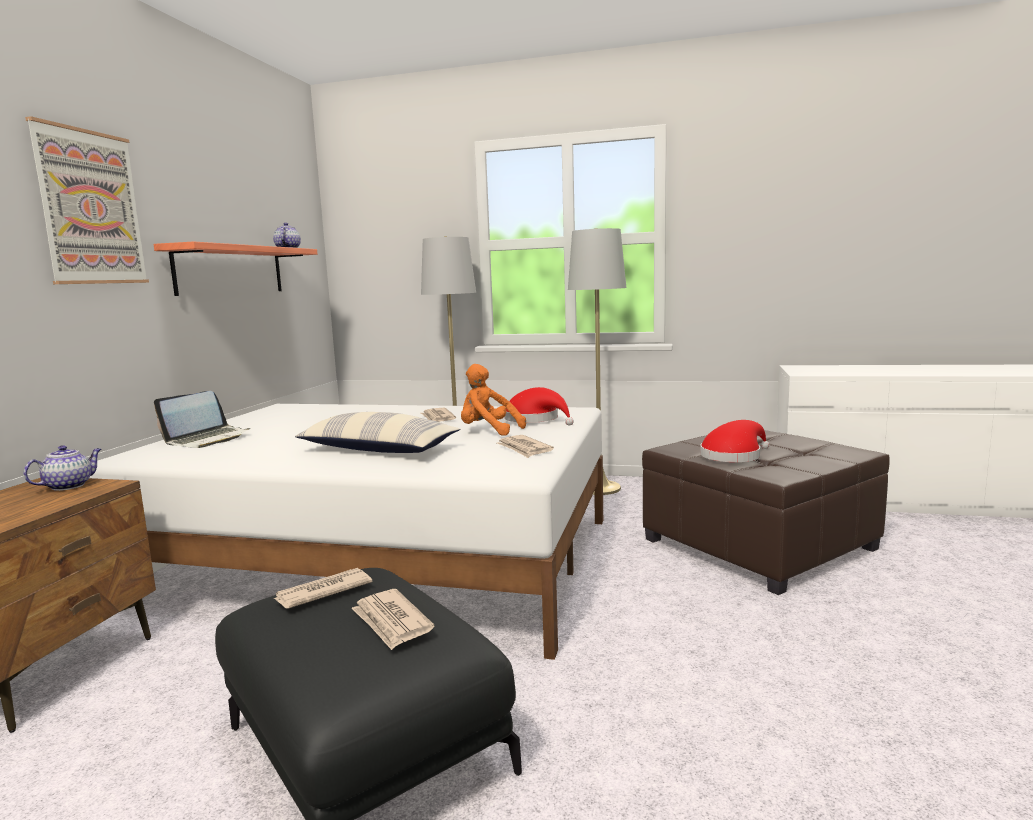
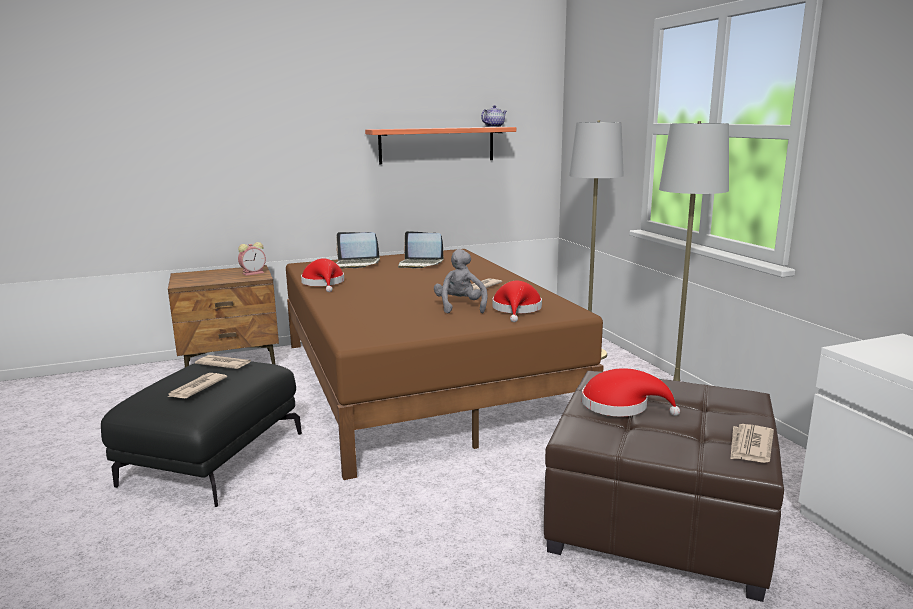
camera: 55 degrees right, 5 degrees up
teapot [23,445,101,491] -> alarm clock [238,242,266,276]
picture [25,116,149,284] -> none
white bed [90,404,603,660] -> brown bed [286,249,604,480]
pillow [295,412,460,453] -> none
orange plush toy [461,364,526,436] -> grey plush toy [434,249,488,314]
newspaper [497,435,554,458] -> newspaper moved to [730,424,774,463]
none -> red hat [301,258,344,292]
none -> laptop [398,231,444,269]

